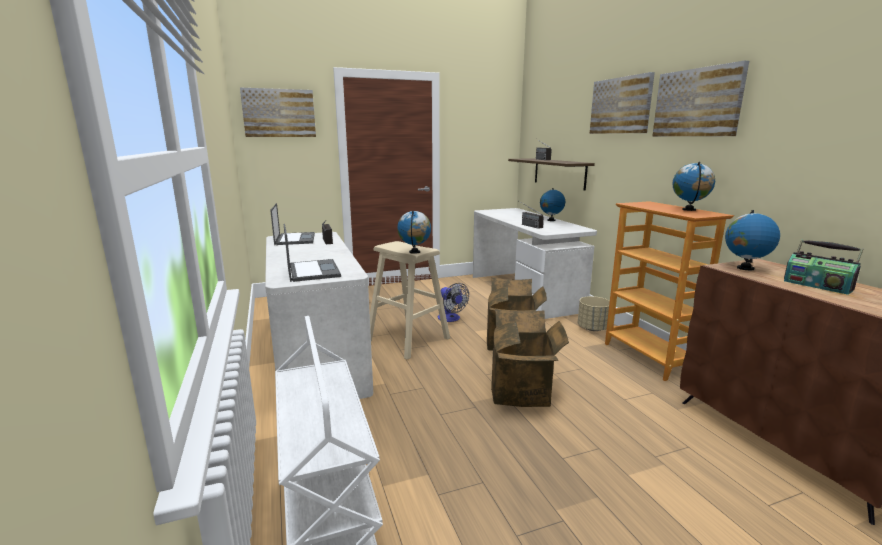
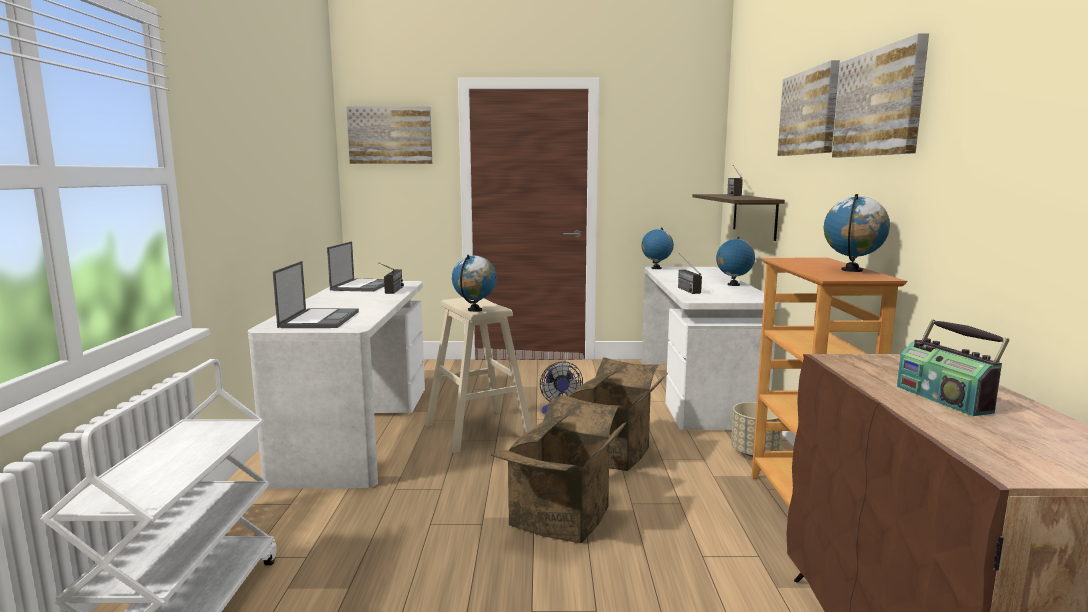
camera: 20 degrees right, 5 degrees down
globe [725,210,780,270] -> globe moved to [641,227,674,269]

